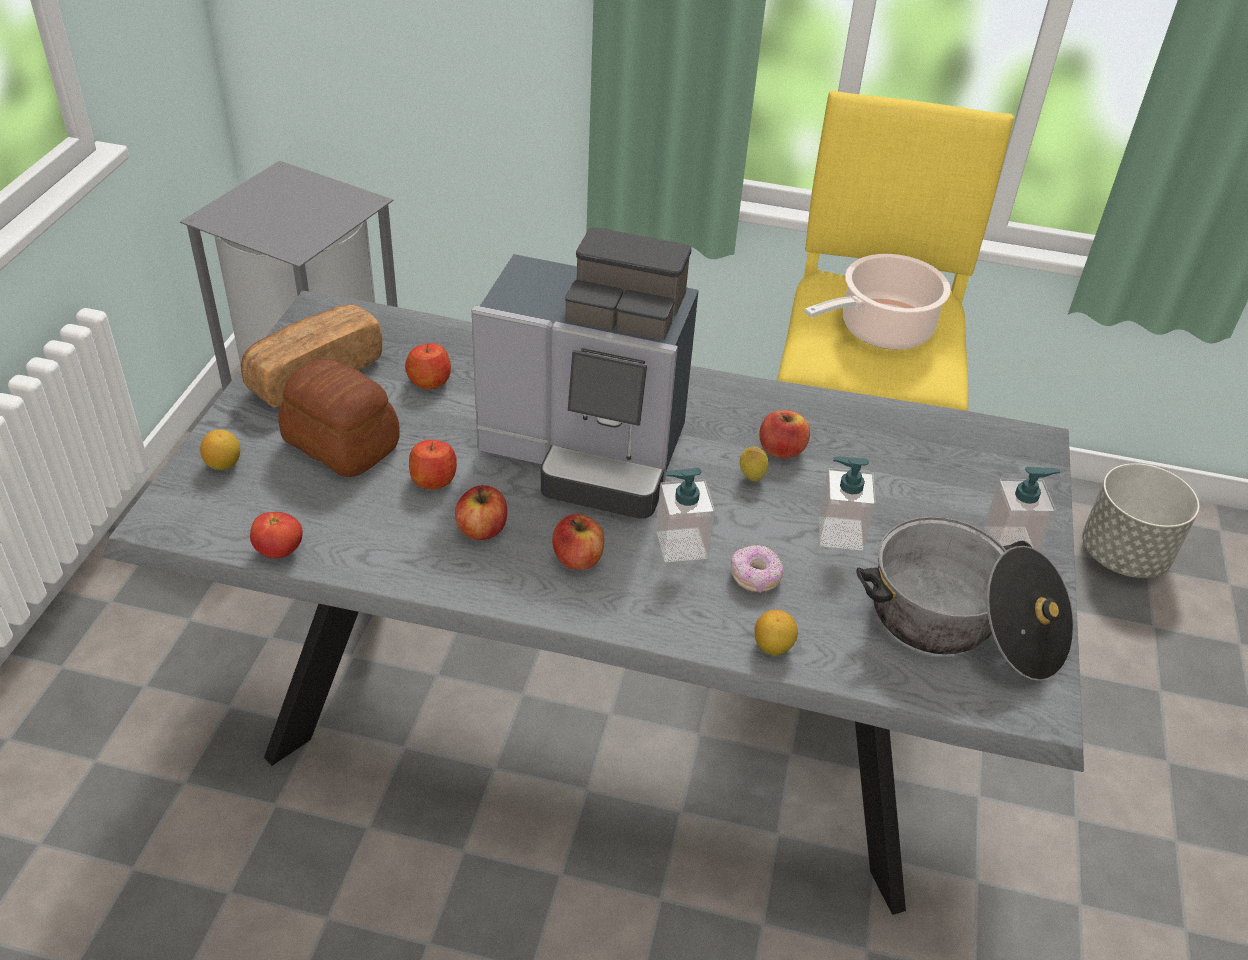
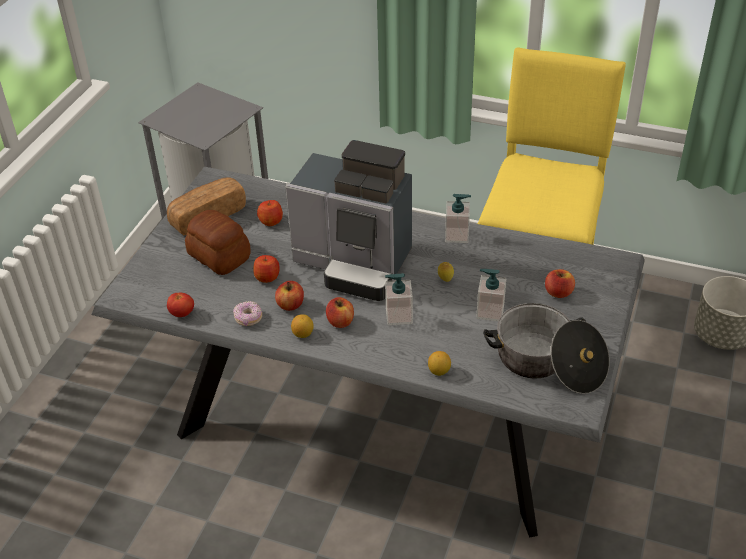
camera: 10 degrees right, 0 degrees up
lemon [200,430,240,470] -> lemon moved to [291,314,314,338]
donut [731,545,783,593] -> donut moved to [233,301,262,326]
apple [759,410,810,459] -> apple moved to [545,269,575,298]
cooking pot [804,254,951,350] -> none
soap dispenser [983,467,1060,551] -> soap dispenser moved to [445,194,471,243]

